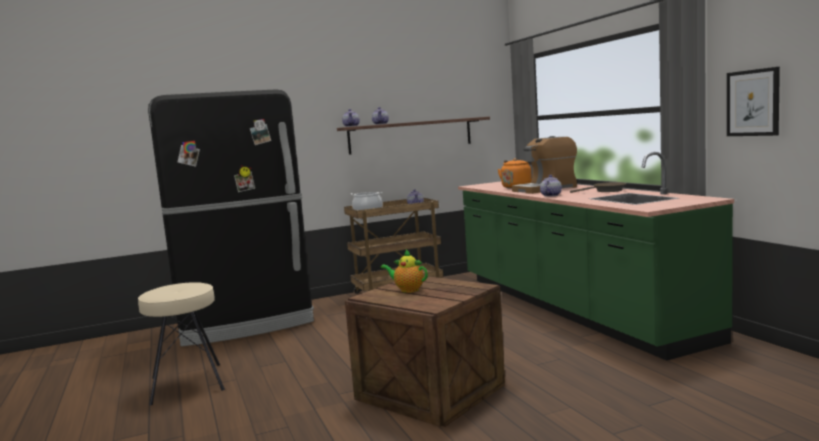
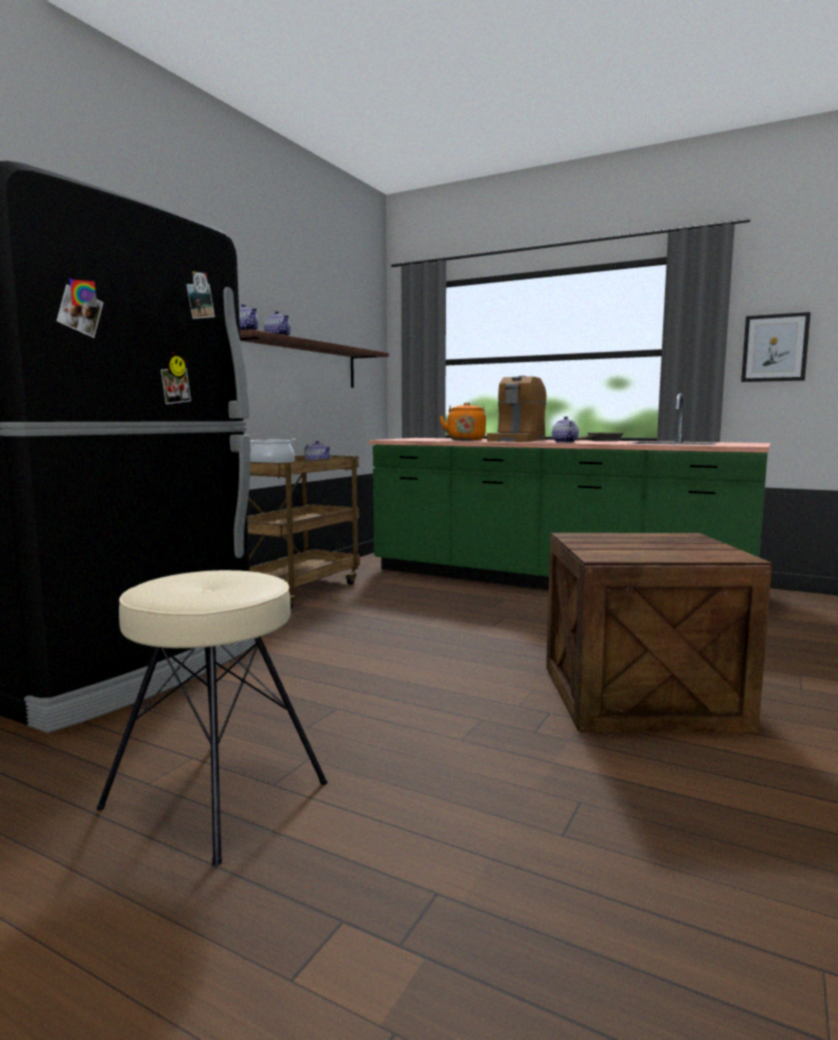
camera: 40 degrees left, 0 degrees up
teapot [381,250,428,293] -> none

